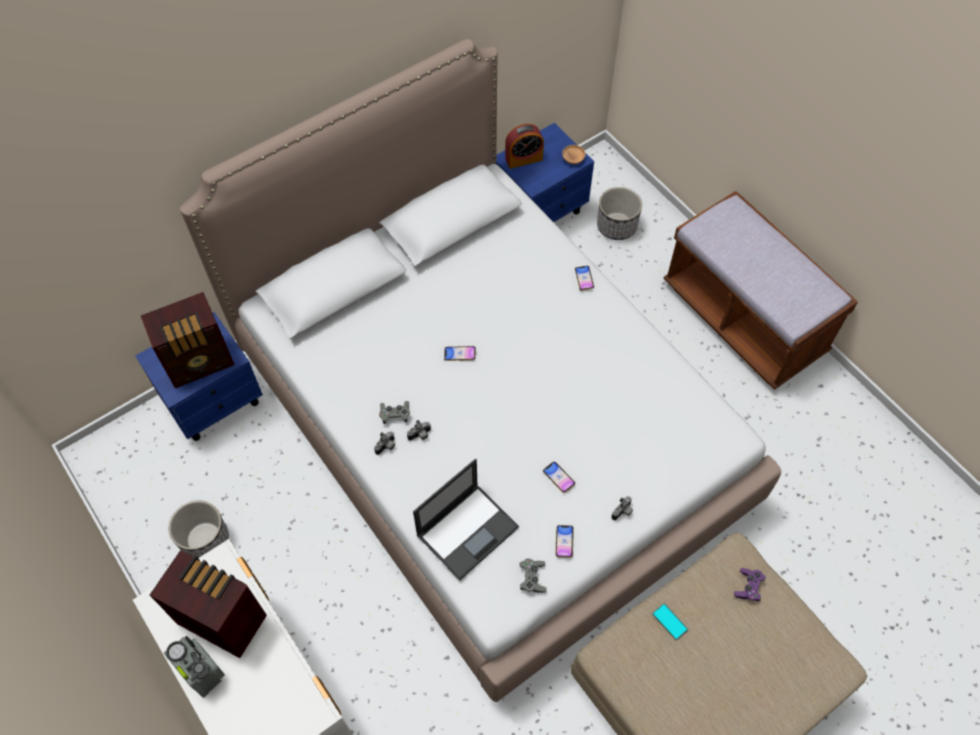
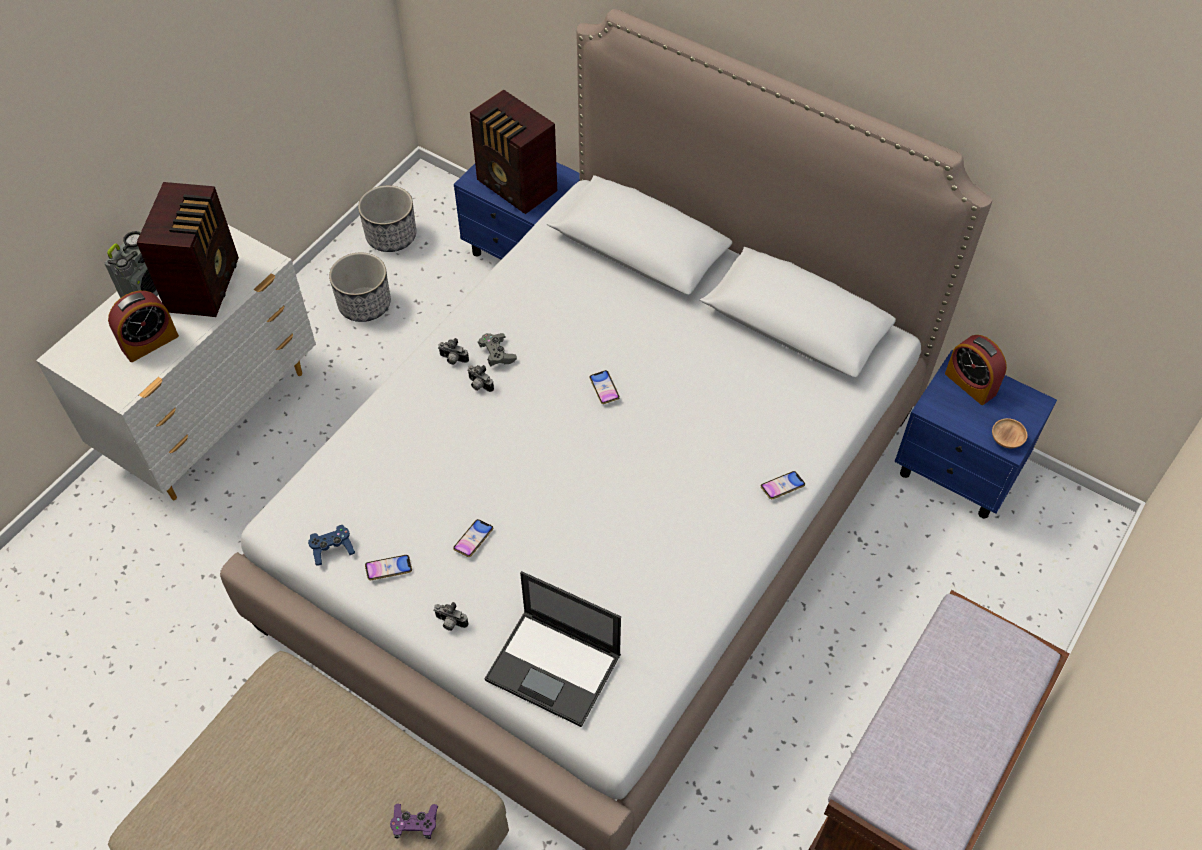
camera: 70 degrees right, 5 degrees down
laptop [413,459,519,580] -> laptop moved to [484,571,621,727]
grey game controller [520,558,547,593] -> blue game controller [308,525,355,566]
planter [597,187,642,240] -> planter moved to [358,185,416,252]
phone [652,603,688,641] -> none
none -> alarm clock [108,291,179,362]

